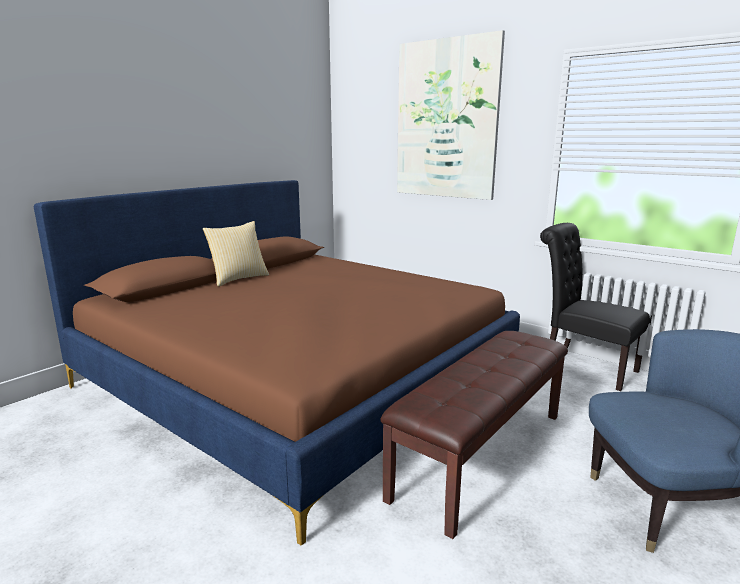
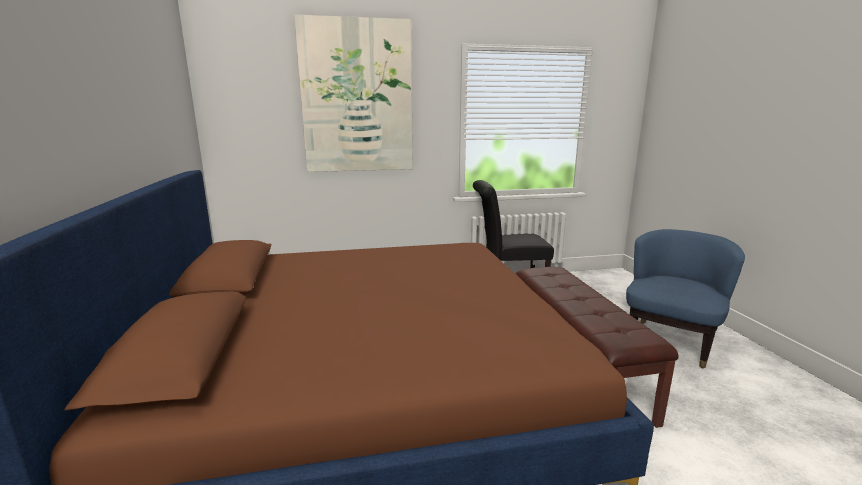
camera: 50 degrees left, 0 degrees up
pillow [203,221,269,287] -> none

